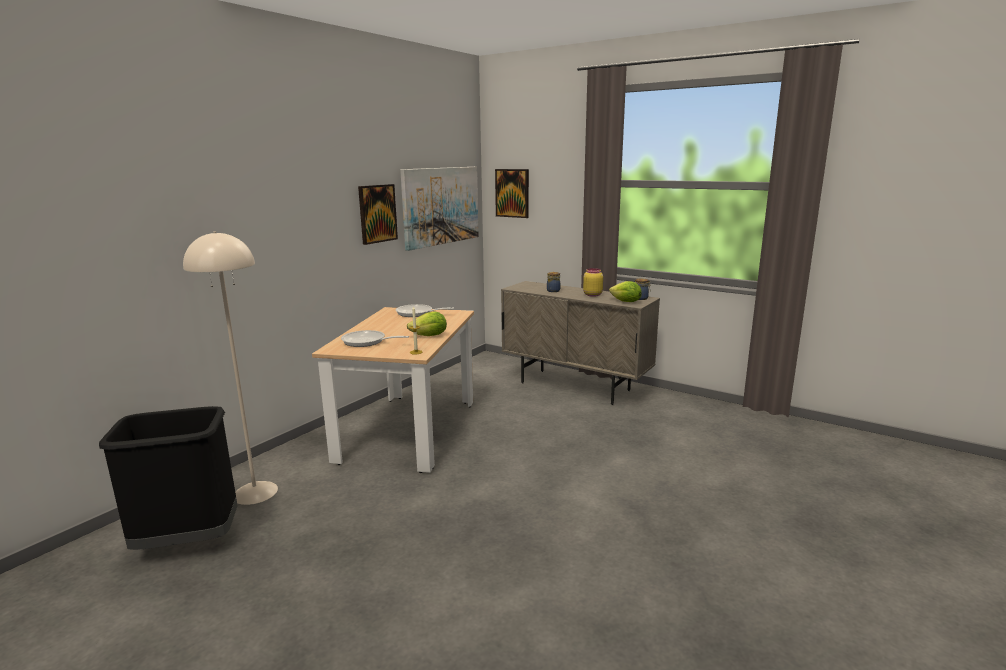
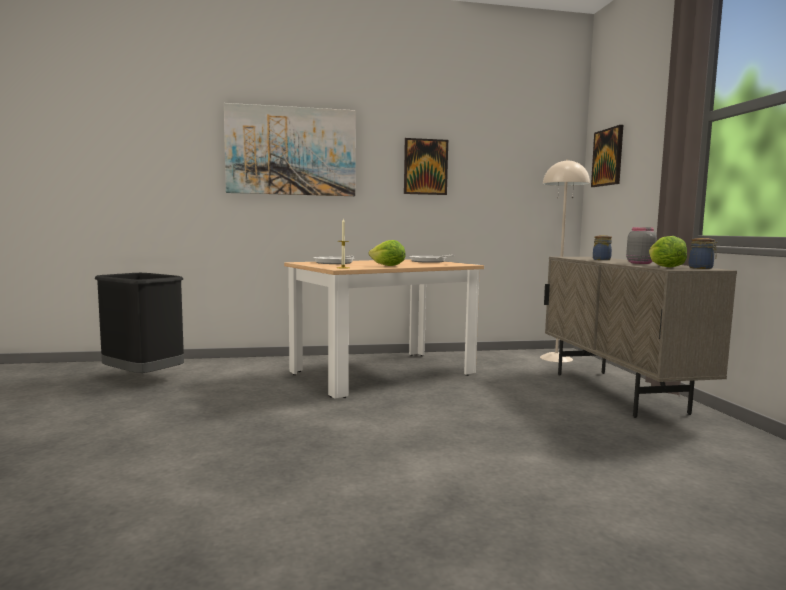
camera: 45 degrees right, 10 degrees down
beige floor lamp [183,231,278,505] -> beige floor lamp moved to [540,159,590,362]
picture [400,167,479,251] -> picture moved to [224,103,356,196]
yellow jar [583,268,603,297] -> grey jar [626,227,657,264]

